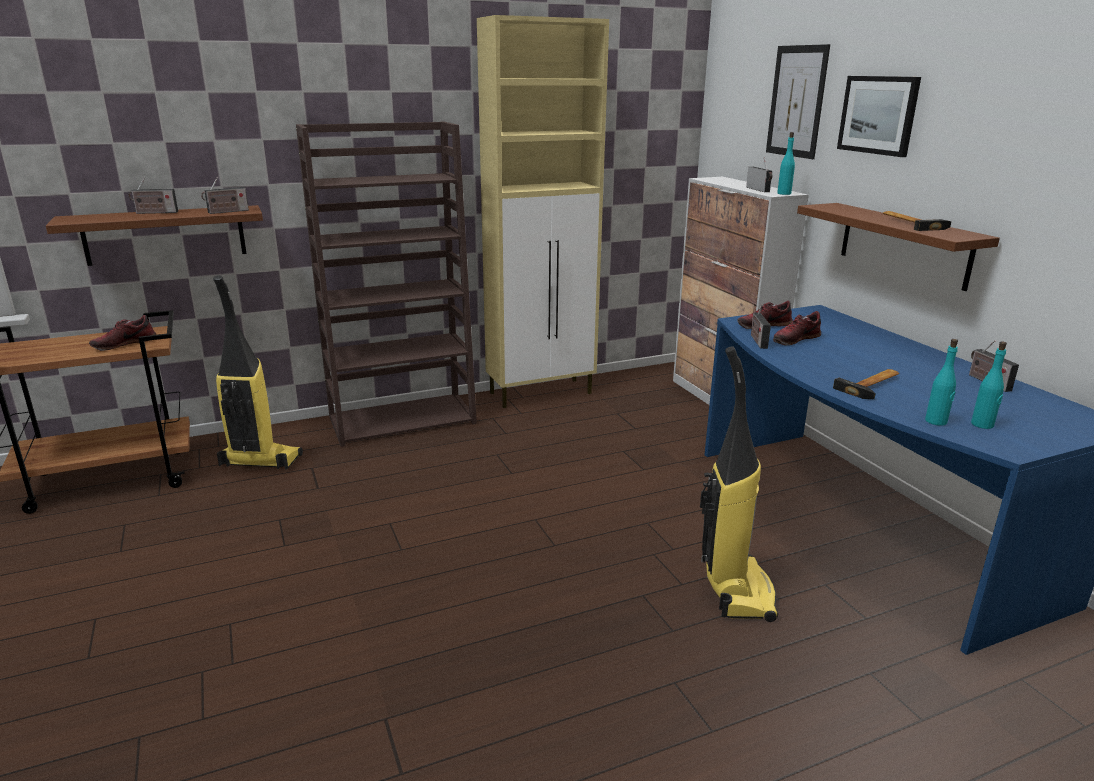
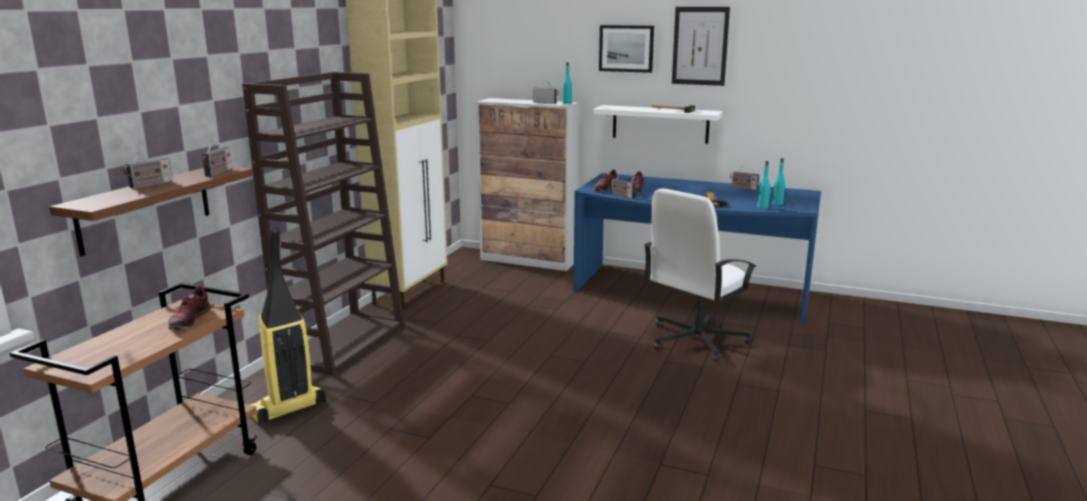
camera: 45 degrees left, 5 degrees down
vacuum cleaner [700,346,778,622] -> white office chair [644,188,757,362]
picture [766,44,830,159] -> picture moved to [672,7,730,86]
brown shelf [797,203,1000,291] -> white shelf [593,105,723,144]

